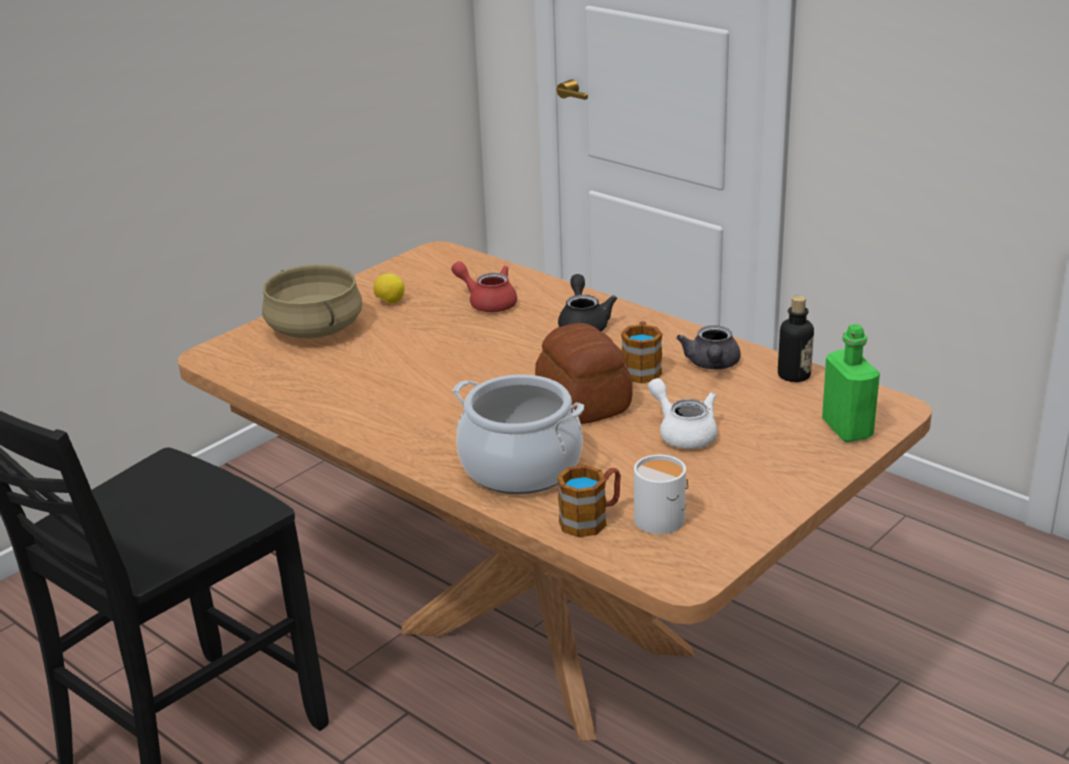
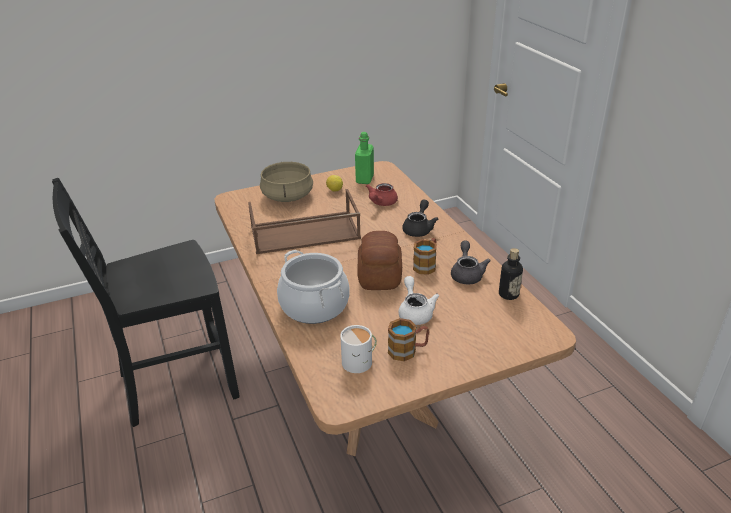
camera: 25 degrees right, 5 degrees up
red teapot [451,261,517,312] -> red teapot turned 120 degrees counterclockwise [366,183,398,206]
mug [557,465,621,537] -> mug moved to [388,318,429,361]
grey teapot [676,325,741,369] -> grey teapot turned 150 degrees clockwise [451,241,491,285]
green bottle [822,324,880,442] -> green bottle moved to [355,132,374,184]
none -> brown tray [248,189,361,254]

